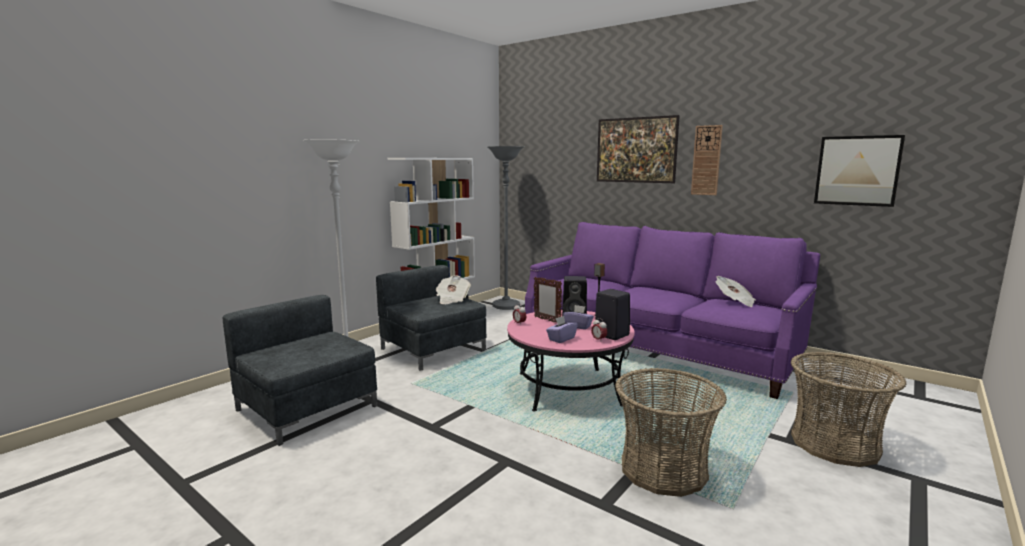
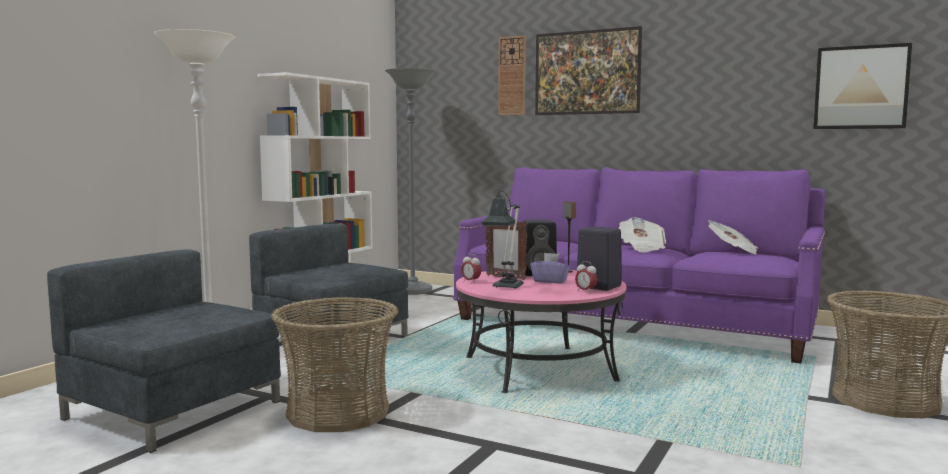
camera: 10 degrees left, 5 degrees down
newspaper [436,275,471,304] -> newspaper moved to [619,217,666,252]
purple tissue box [546,316,578,343] -> none
basket [615,368,727,497] -> basket moved to [271,297,399,432]
wall clock [691,125,723,195] -> wall clock moved to [498,35,526,115]
none -> table lamp [481,191,524,289]

